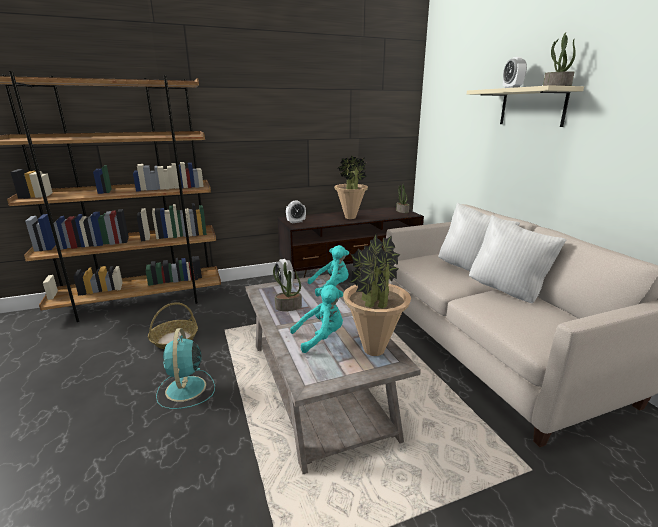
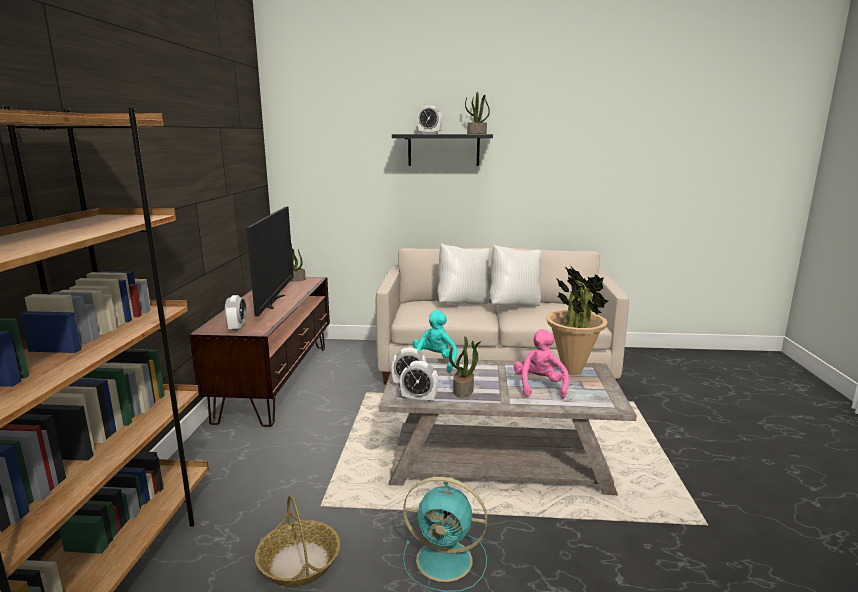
camera: 65 degrees left, 5 degrees down
turquoise plush toy [290,285,343,353] -> pink plush toy [514,329,569,399]
potted plant [334,155,368,219] -> television [246,206,294,317]
beige shelf [467,85,584,127] -> black shelf [392,134,493,166]
none -> alarm clock [400,361,438,403]

